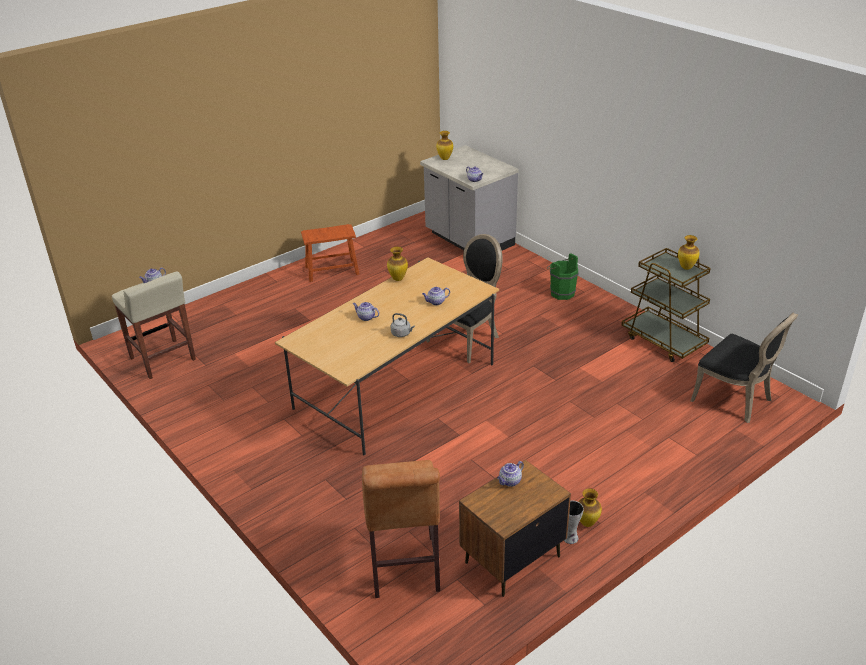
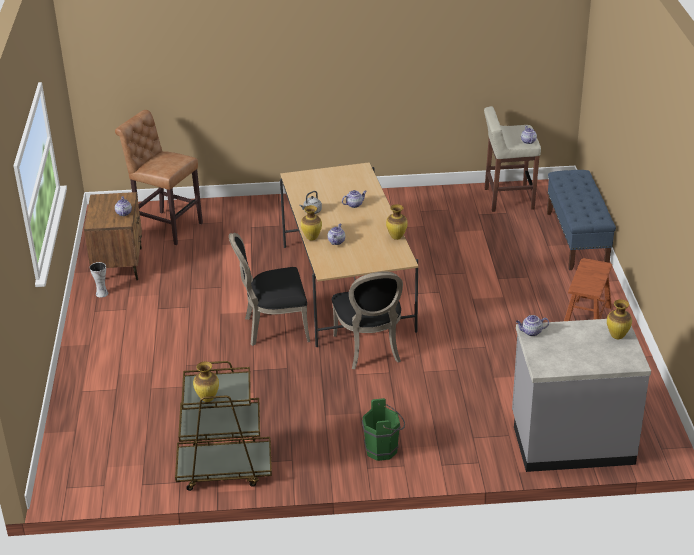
camera: 125 degrees right, 0 degrees up
vase [578,488,602,527] -> vase moved to [301,205,322,241]
black chair [691,312,799,423] -> black chair moved to [229,233,310,346]
none -> blue bench [547,170,616,270]

